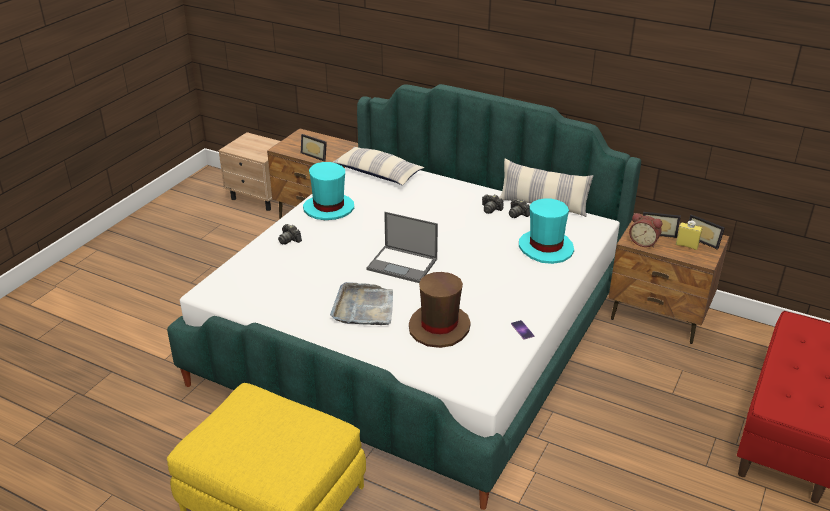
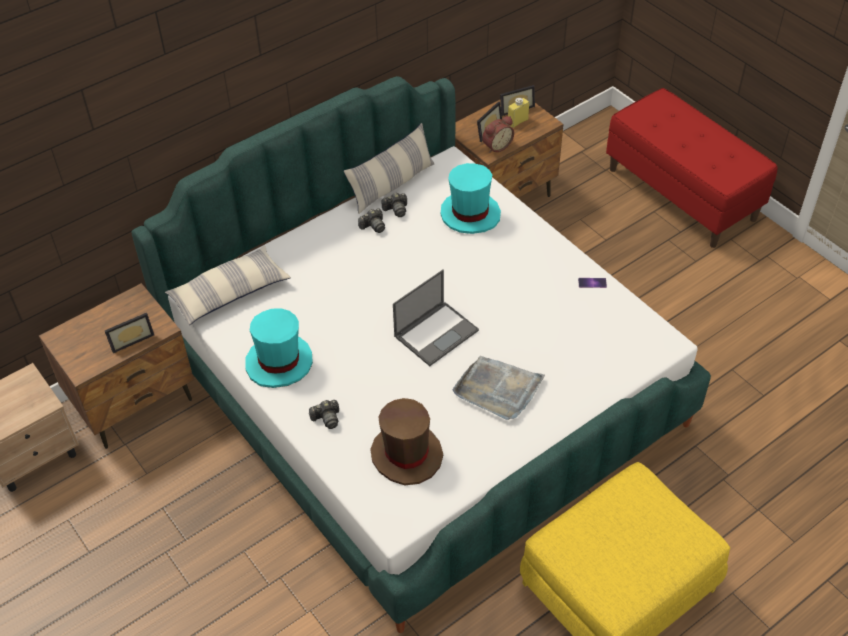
camera: 65 degrees left, 15 degrees up
brown hat [409,272,471,348] -> brown hat moved to [370,398,443,485]

